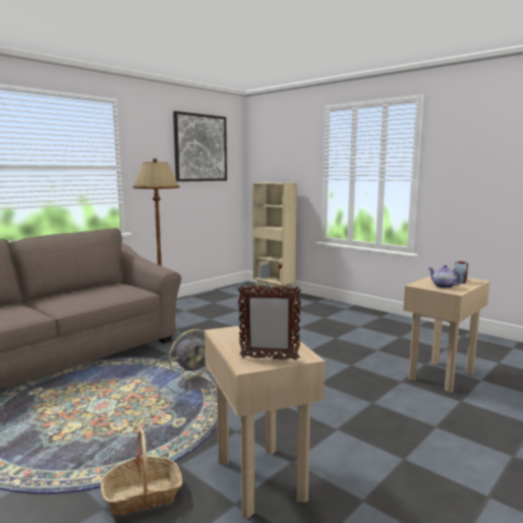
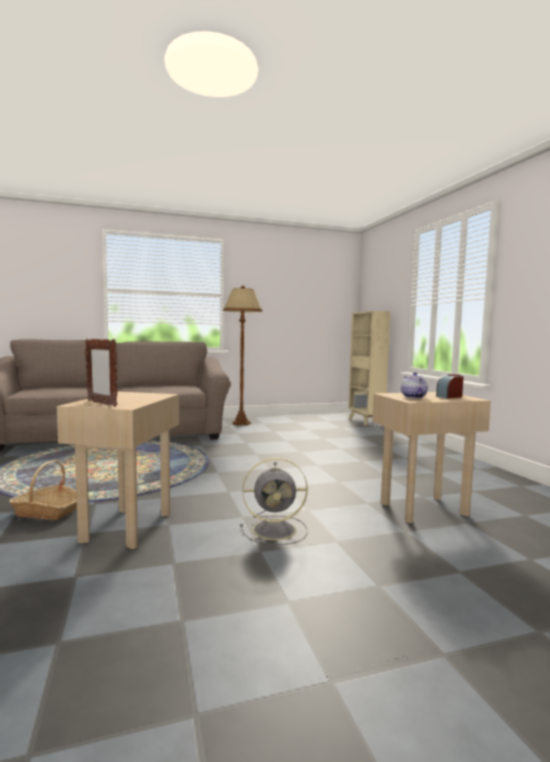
camera: 30 degrees right, 5 degrees down
grey fan [165,329,212,395] -> grey fan moved to [240,458,308,545]
picture [173,111,227,182] -> none

